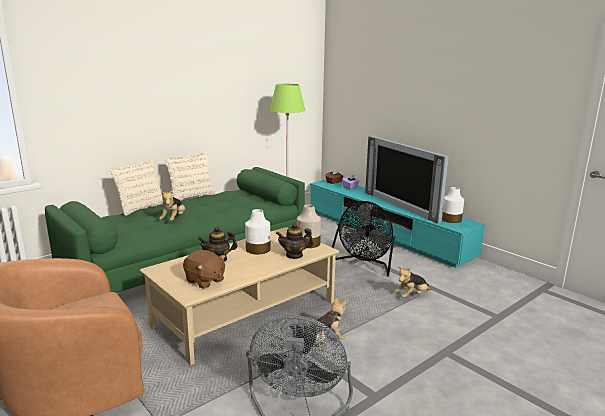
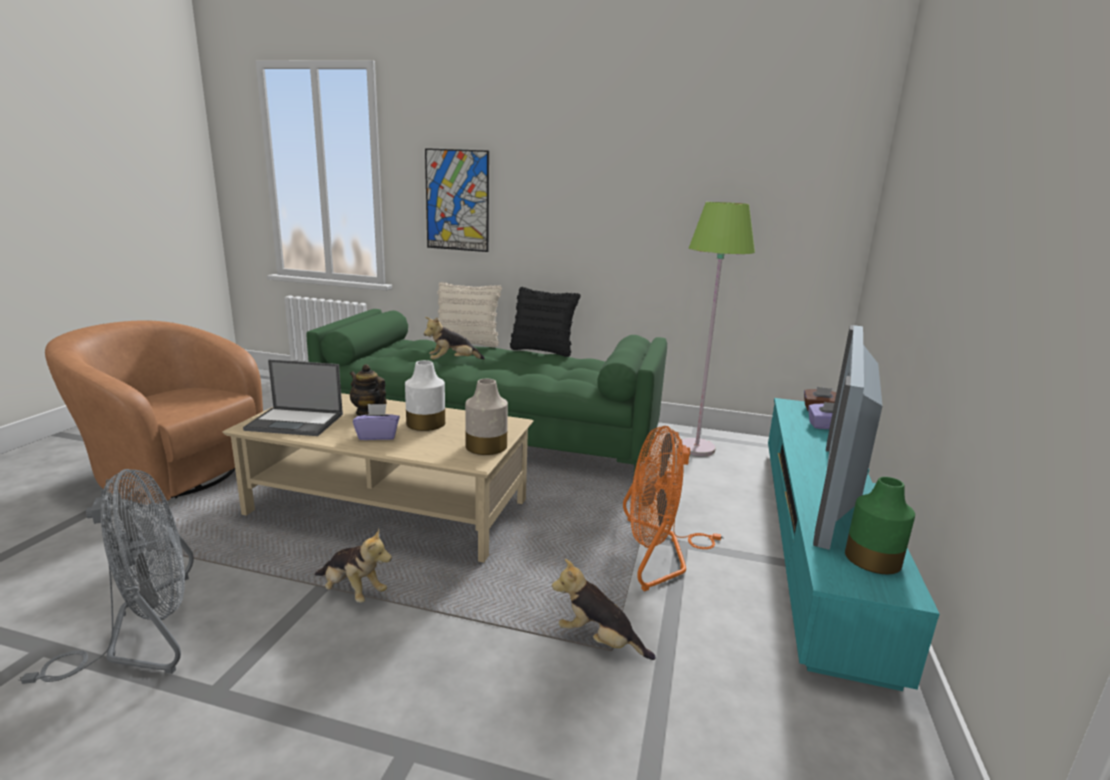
camera: 55 degrees right, 0 degrees up
beige pillow [165,152,216,200] -> black pillow [510,287,581,357]
brown plush toy [183,250,225,289] -> laptop [243,359,343,436]
teapot [276,223,314,259] -> none
black fan [332,201,396,277] -> orange fan [623,426,724,592]
white vase [442,187,464,223] -> green vase [845,477,915,574]
none -> purple tissue box [353,404,400,440]
none -> picture [425,148,489,252]

